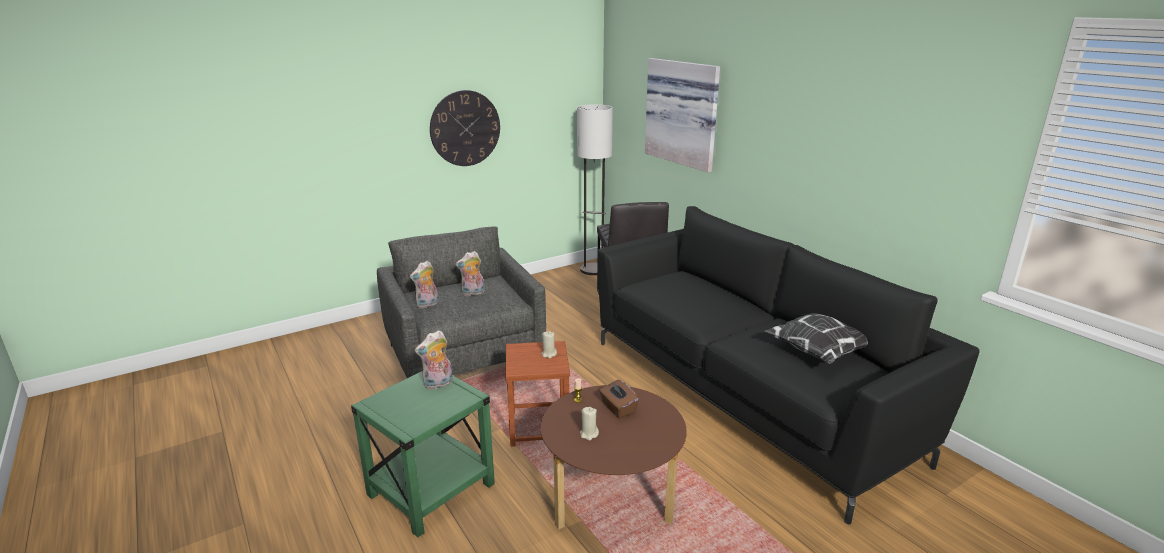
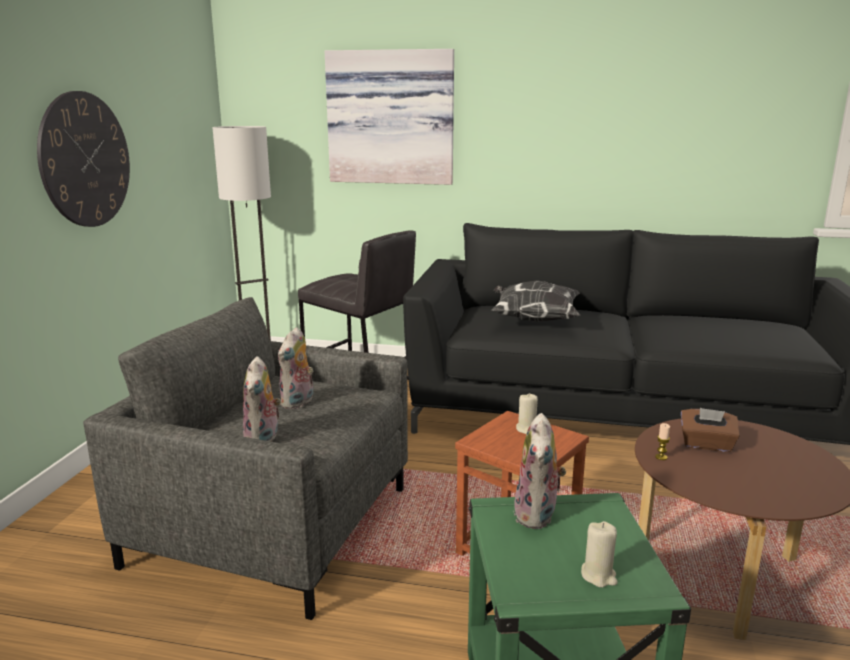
camera: 45 degrees left, 5 degrees down
beige candle [580,407,599,441] -> beige candle moved to [581,521,618,588]
pillow [765,313,868,364] -> pillow moved to [491,280,580,322]

